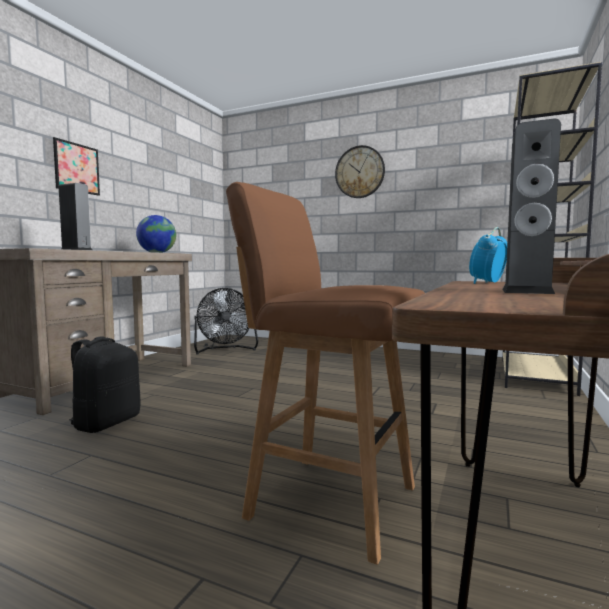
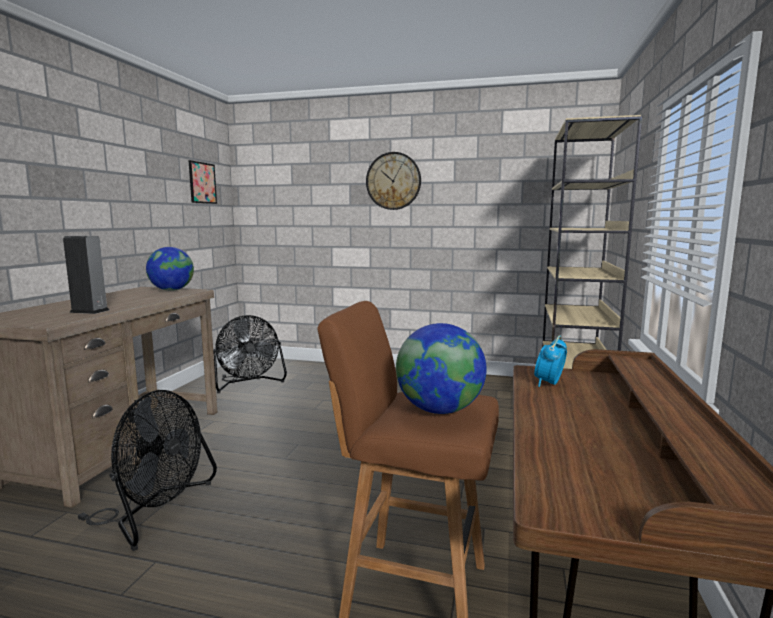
camera: 10 degrees left, 5 degrees up
picture [53,137,100,196] -> picture moved to [188,160,217,204]
black backpack [69,336,140,433] -> black fan [78,390,217,551]
speaker [502,119,561,294] -> none
none -> globe [396,323,487,414]

